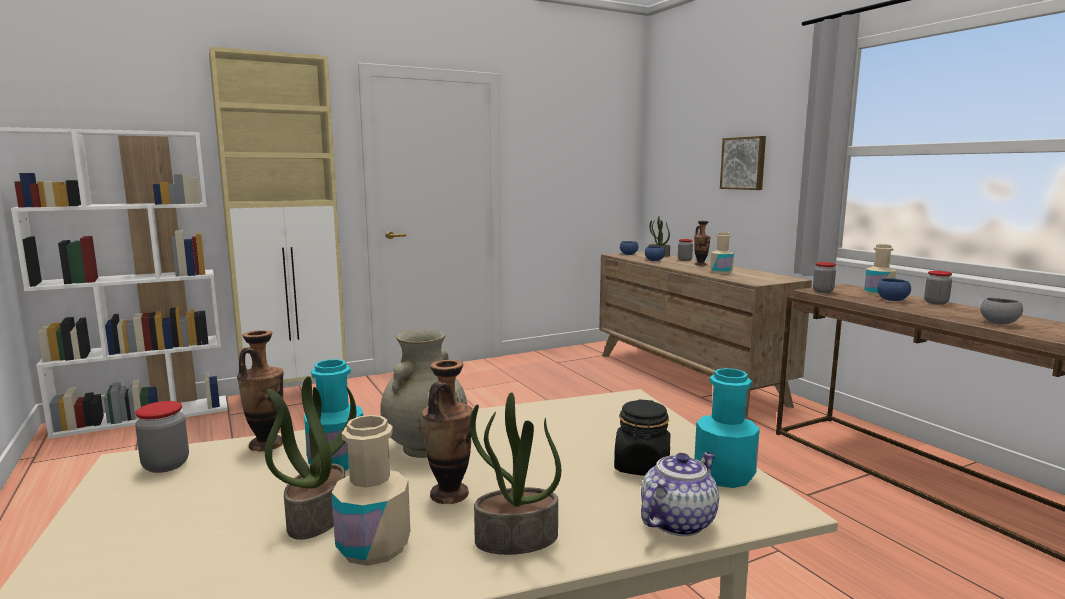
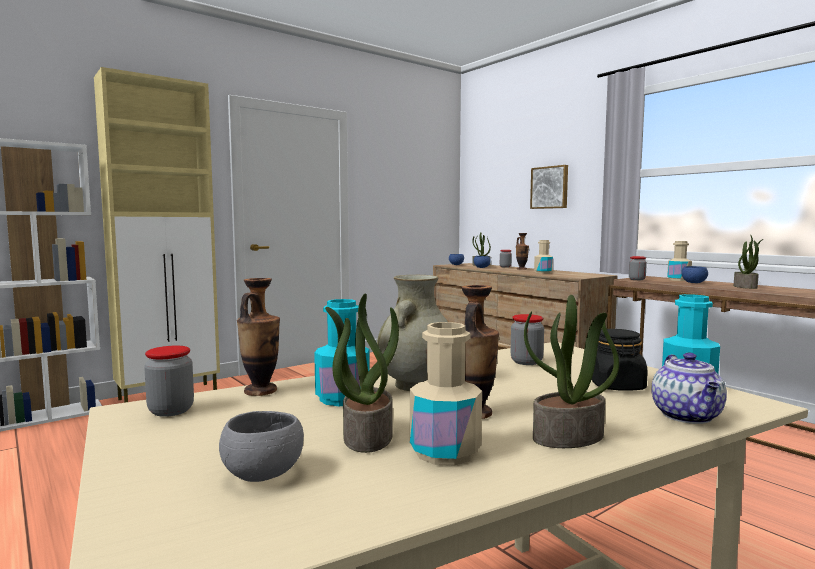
camera: 10 degrees left, 5 degrees down
teapot [641,452,719,536] -> teapot turned 150 degrees clockwise [651,352,727,424]
jar [924,271,952,305] -> jar moved to [510,314,544,365]
grey bowl [980,298,1023,325] -> grey bowl moved to [219,411,304,482]
none -> potted plant [734,235,763,289]

